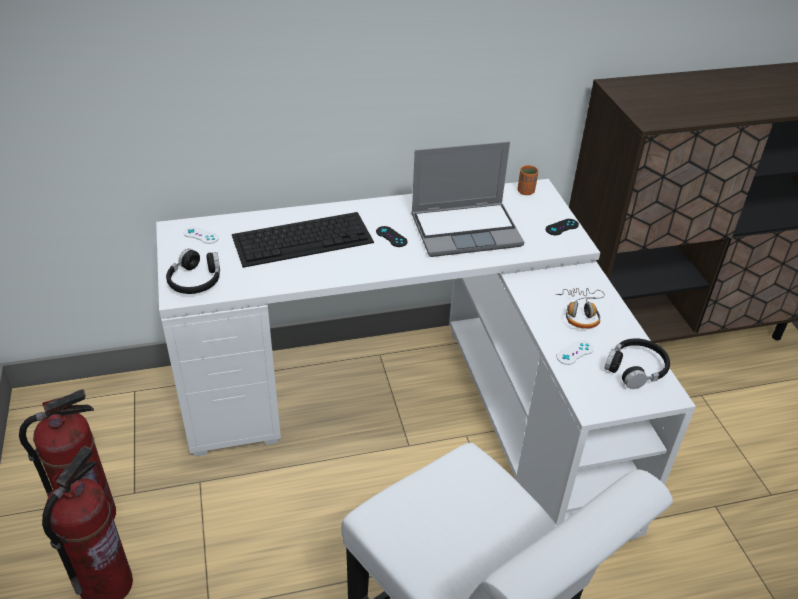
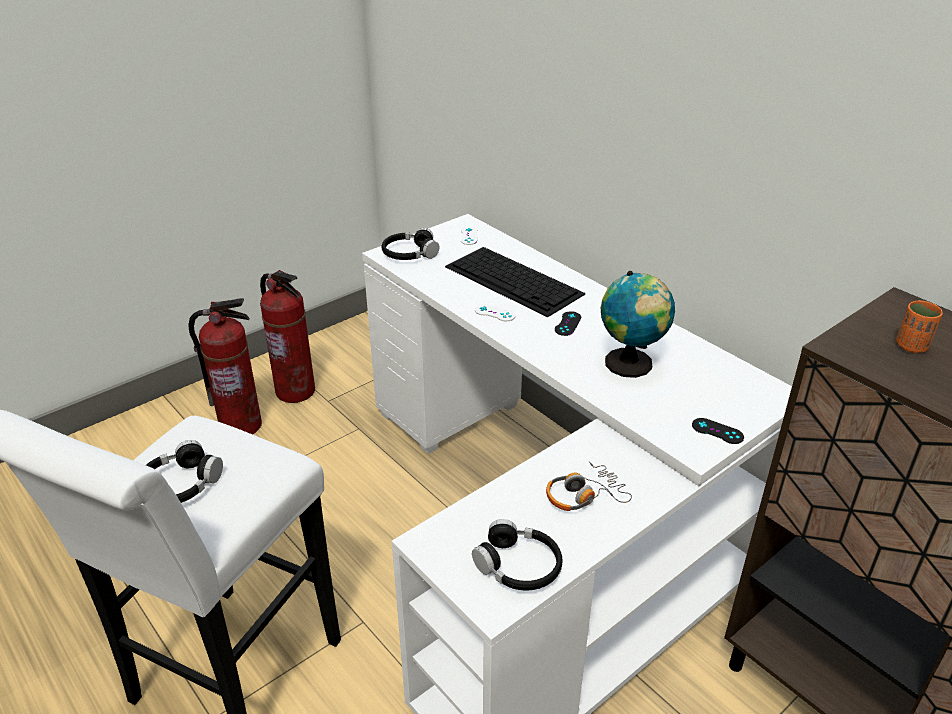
camera: 65 degrees right, 5 degrees down
laptop [411,142,524,257] -> globe [601,271,675,378]
orange cup [517,165,538,195] -> orange cup moved to [896,300,943,353]
white game controller [556,340,594,365] -> white game controller moved to [475,304,515,321]
none -> black headphones [146,440,223,503]

